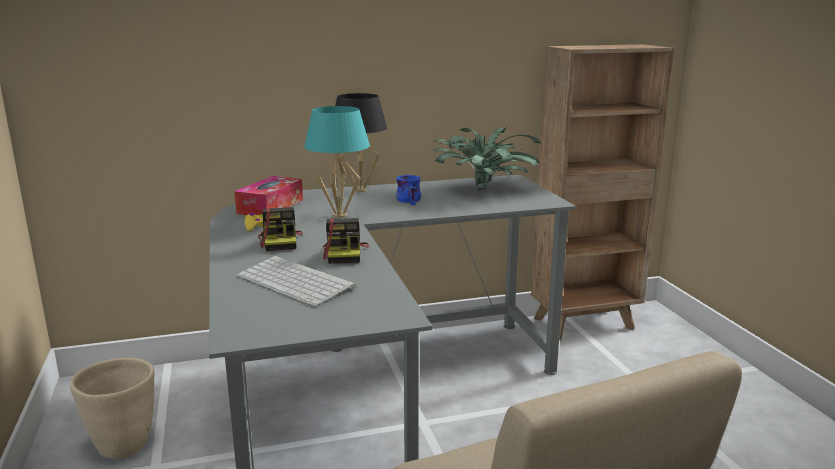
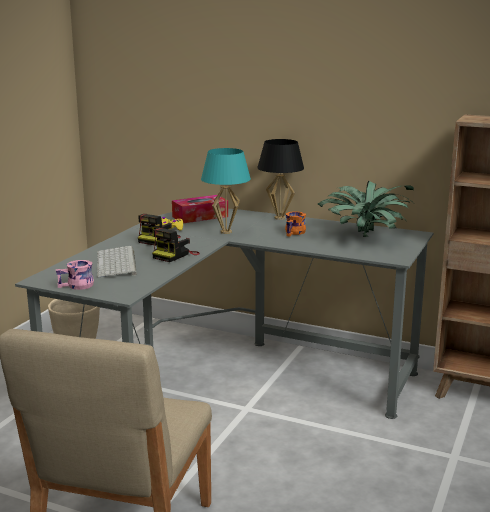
camera: 40 degrees right, 0 degrees up
blue mug [396,175,421,205] -> orange mug [285,211,306,237]
none -> pink mug [56,260,94,290]

